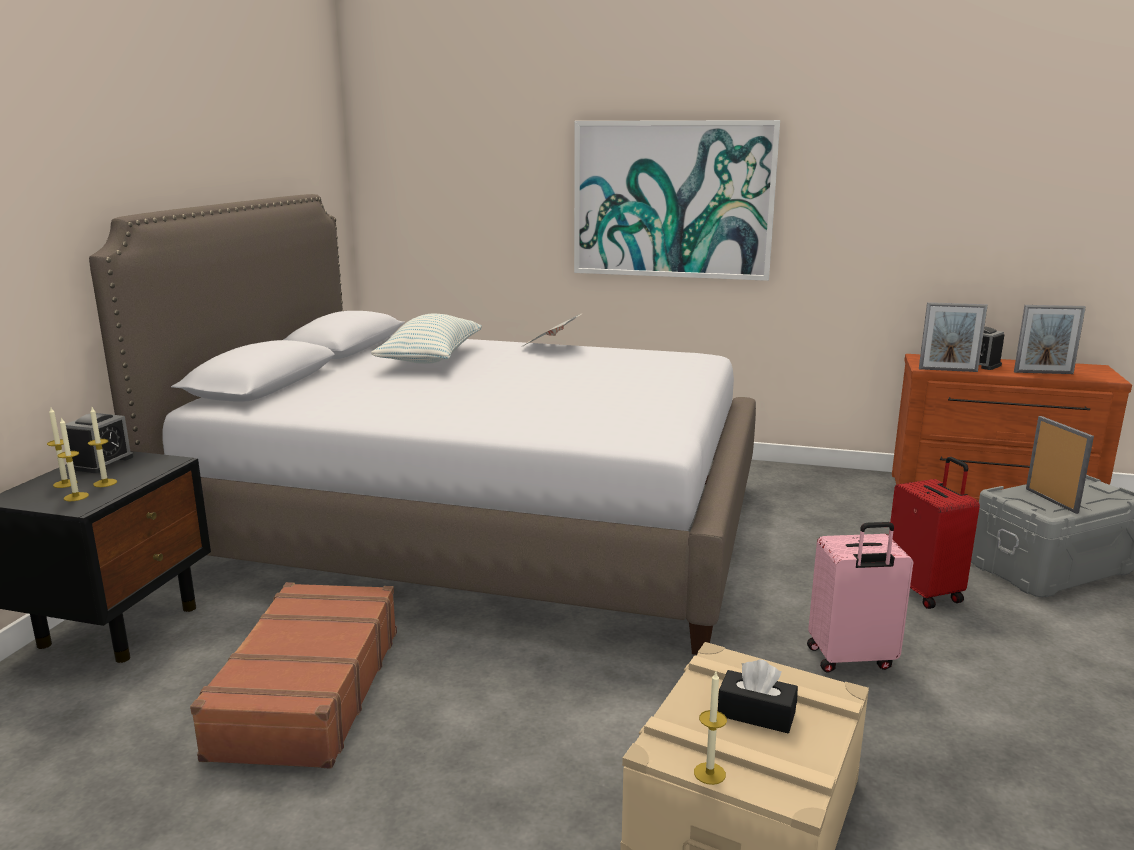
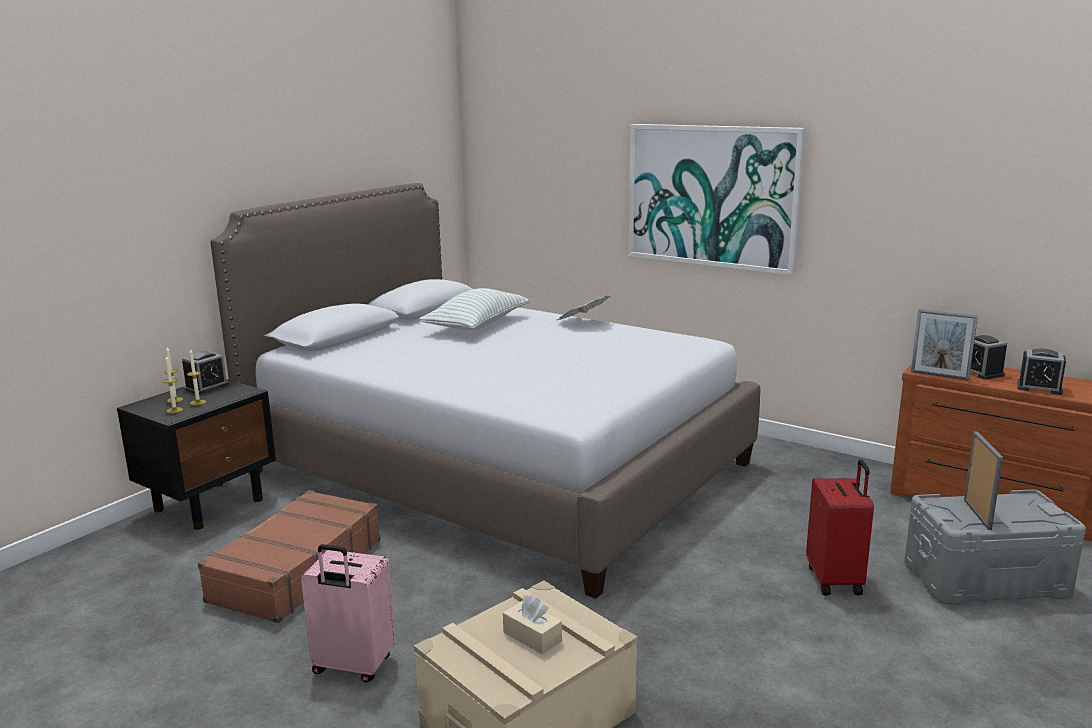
camera: 20 degrees right, 0 degrees up
candle [694,672,727,785] -> none
black tissue box [718,660,798,733] -> beige tissue box [503,595,562,655]
pink suitcase [807,522,913,673] -> pink suitcase moved to [301,544,395,682]
picture frame [1014,305,1086,374] -> alarm clock [1017,349,1066,395]

